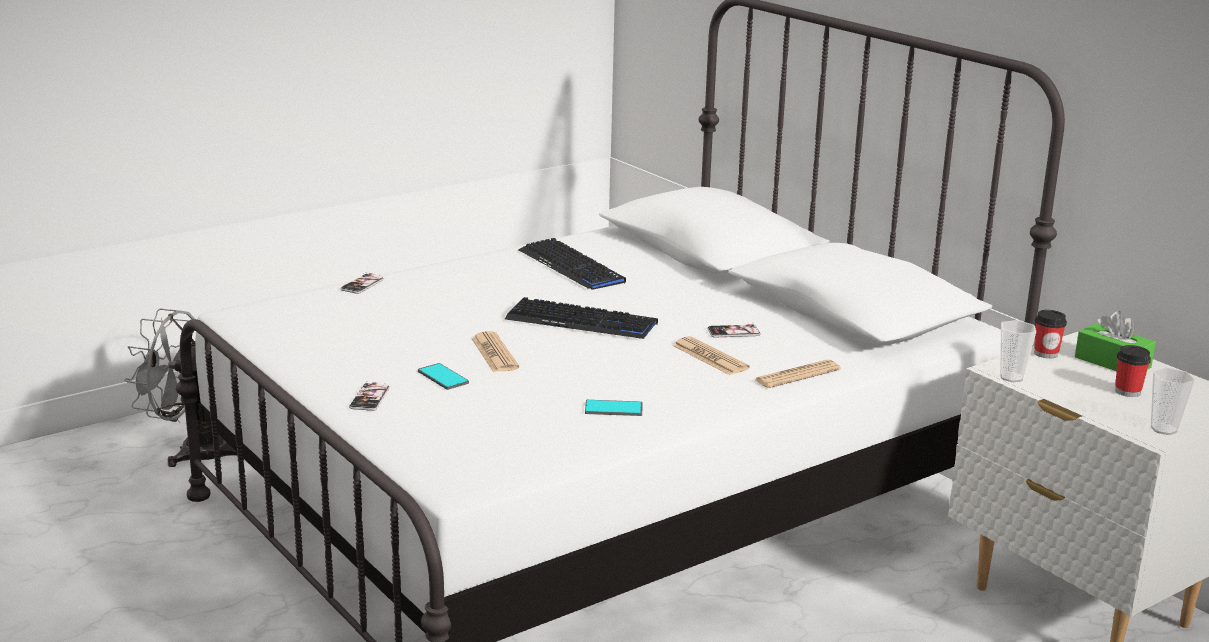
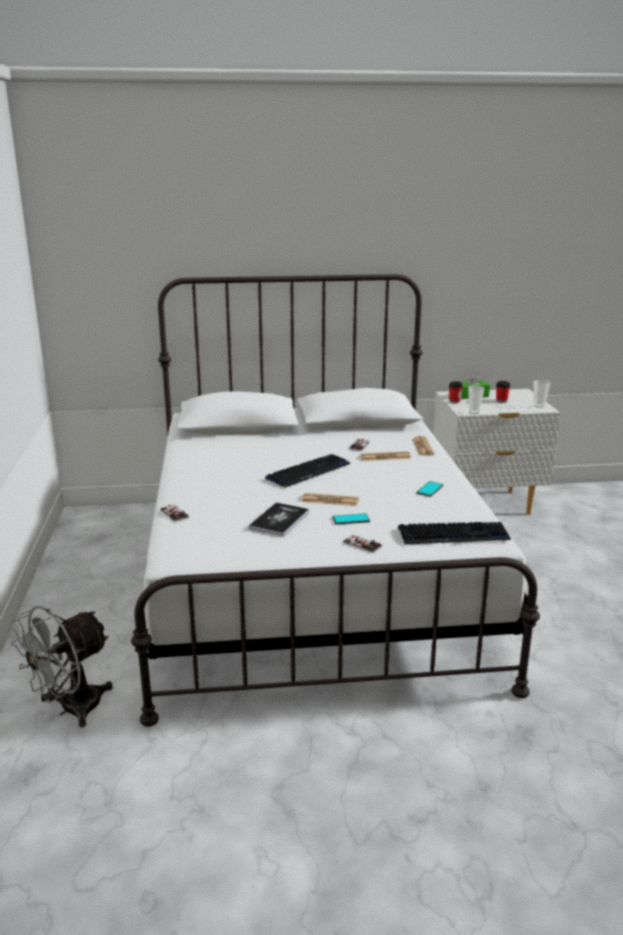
camera: 60 degrees left, 0 degrees up
keyboard [519,238,626,290] -> keyboard moved to [398,522,511,545]
none -> book [249,502,309,537]

